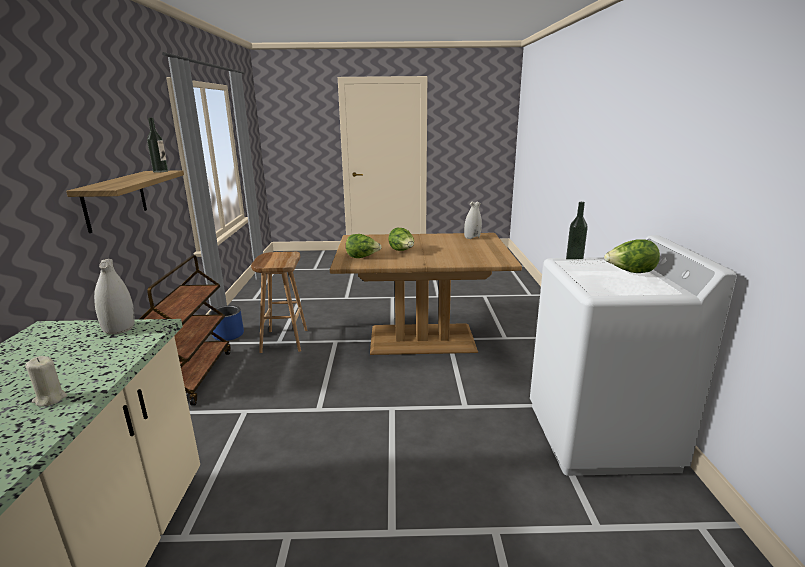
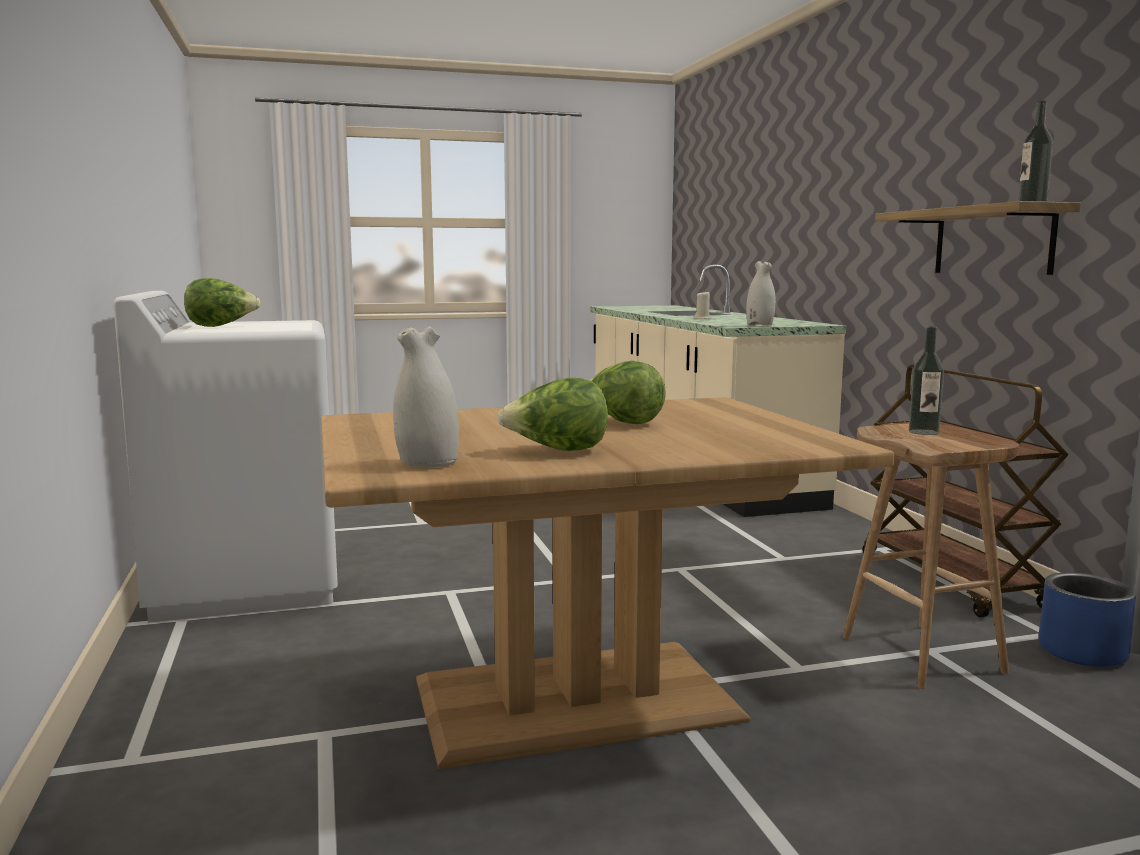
camera: 165 degrees right, 10 degrees down
lettuce [346,234,381,258] -> lettuce moved to [497,378,608,451]
bottle [566,202,588,264] -> bottle moved to [909,326,944,435]

